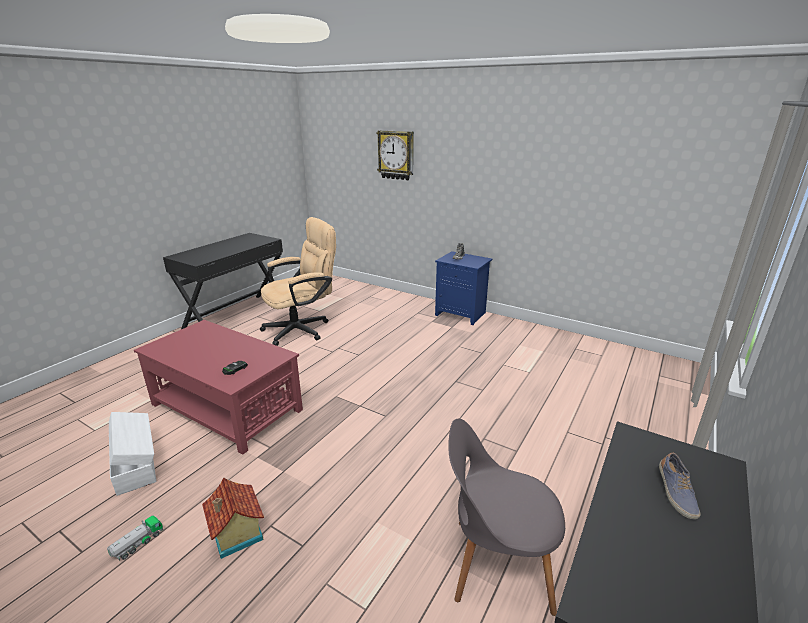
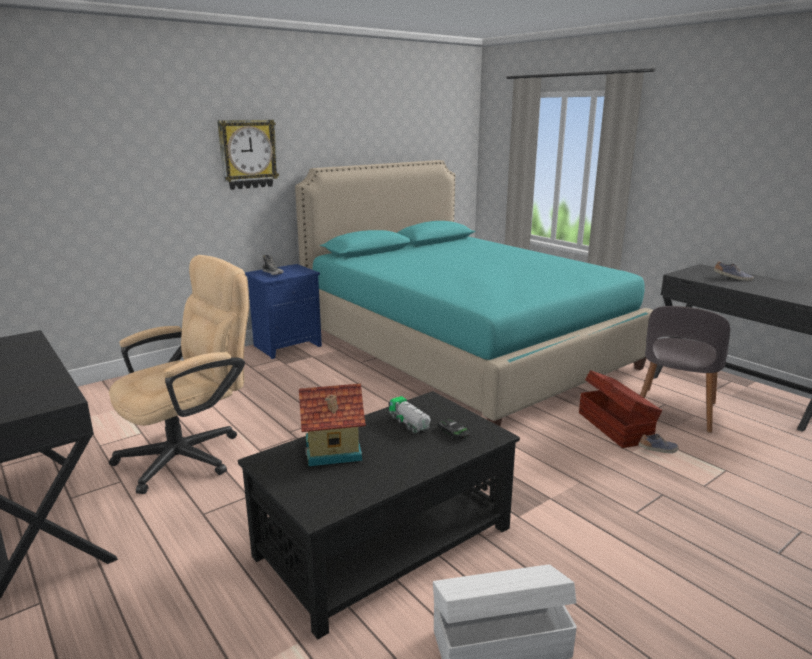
camera: 70 degrees left, 5 degrees down
toy truck [107,515,163,561] -> toy truck moved to [389,396,431,434]
red coffee table [134,320,303,454] -> black coffee table [238,391,520,640]
toy house [202,478,264,559] -> toy house moved to [299,384,366,466]
beige office chair [260,217,336,346] -> beige office chair turned 60 degrees clockwise [109,255,249,494]
wall clock [376,130,414,180] -> wall clock moved to [217,120,279,190]
none -> turquoise bed [295,160,653,426]
none -> brown storage box [579,370,662,448]
none -> shoe [639,434,679,453]

